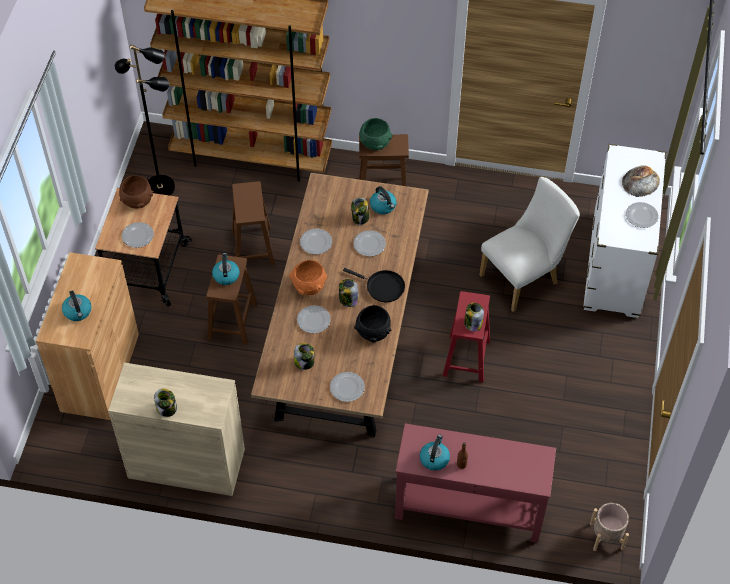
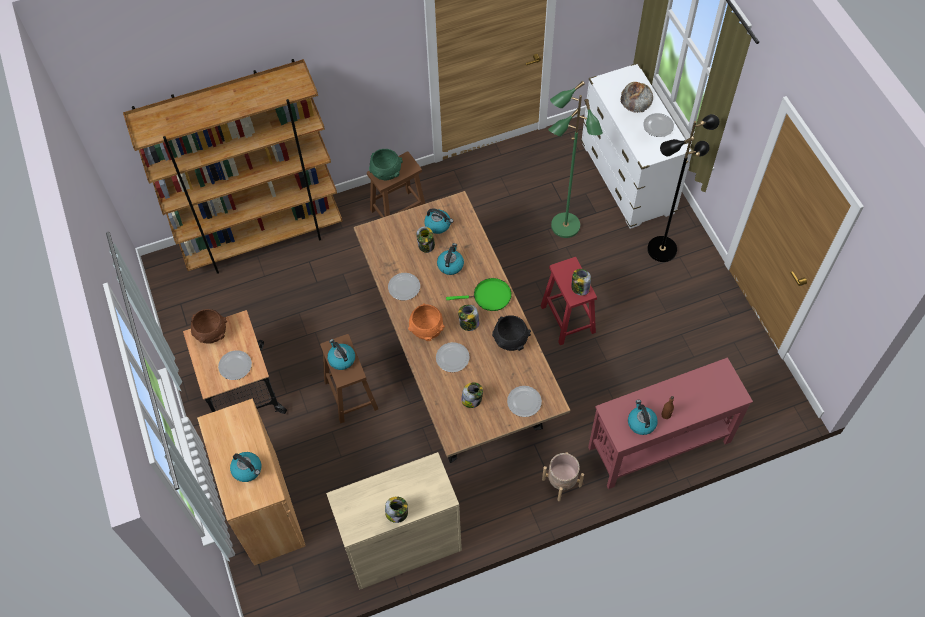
camera: 30 degrees left, 5 degrees up
black floor lamp [115,45,175,195] -> black floor lamp moved to [647,114,719,262]
brown stool [232,181,275,266] -> none
black frying pan [343,268,405,302] -> green frying pan [446,278,512,311]
plate [353,230,386,256] -> kettle [437,243,464,275]
white chair [479,177,580,312] -> green floor lamp [548,81,603,238]
beige planter [590,503,629,551] -> beige planter moved to [542,452,584,501]

